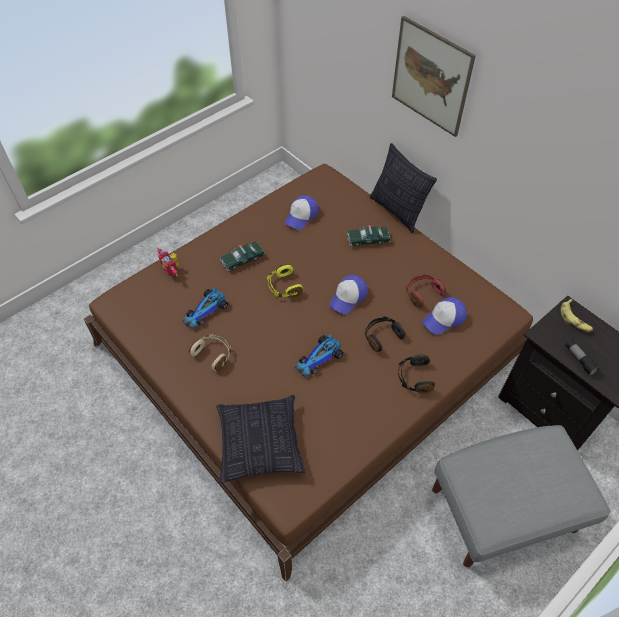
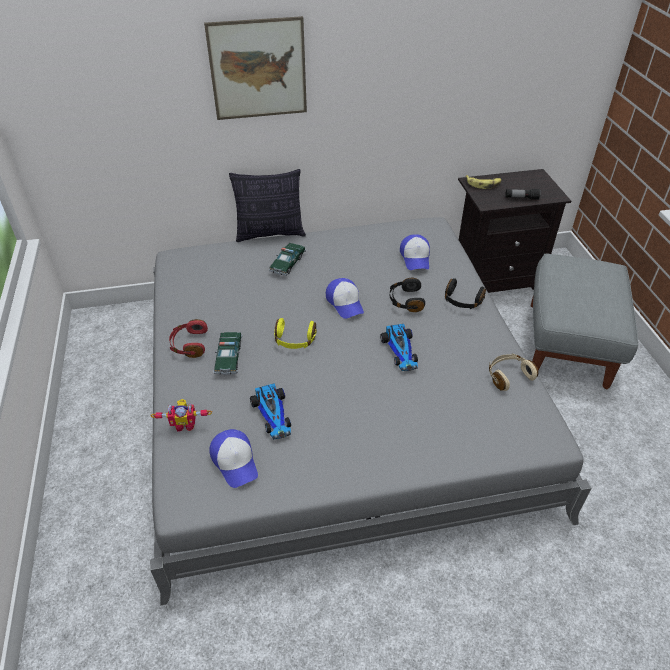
camera: 60 degrees left, 10 degrees down
brown bed [84,164,533,582] -> grey bed [150,217,591,605]
beige headphones [189,334,231,371] -> beige headphones moved to [489,353,538,391]
pillow [216,395,306,483] -> none
cap [285,195,319,230] -> cap moved to [209,429,258,488]
red headphones [406,274,446,307] -> red headphones moved to [169,319,208,358]

